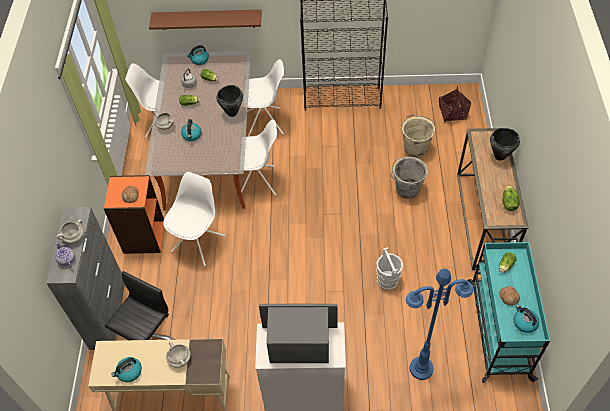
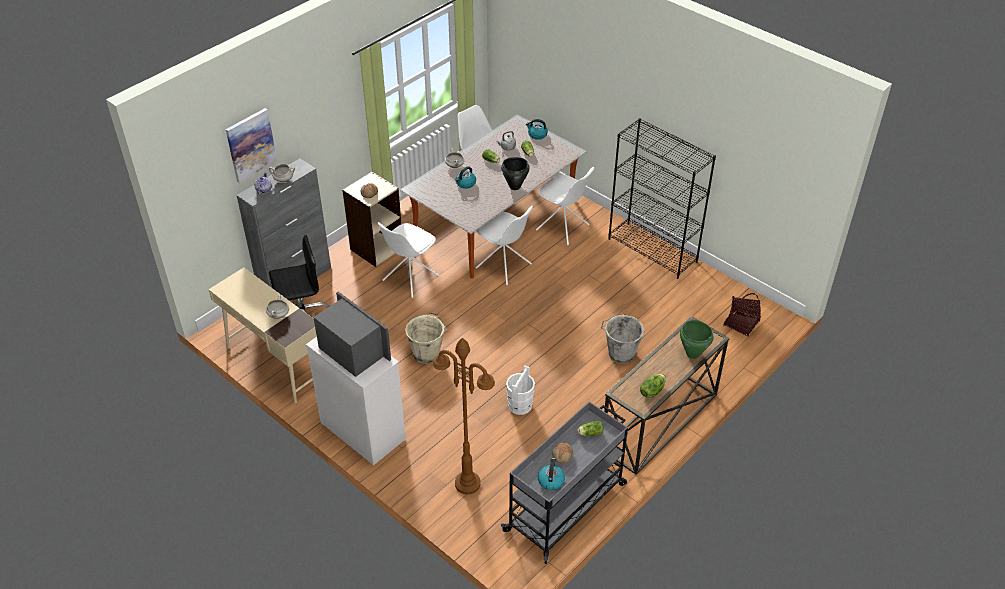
camera: 40 degrees right, 10 degrees down
orange bookcase [104,175,164,254] -> beige bookcase [342,172,401,267]
kettle [111,357,142,382] -> none
brown shelf [149,9,262,30] -> none
white chair [163,172,225,266] -> white chair turned 150 degrees clockwise [377,222,440,298]
beige bucket [401,114,435,158] -> beige bucket moved to [405,312,446,364]
blue floor lamp [406,269,473,380] -> brown floor lamp [433,338,495,494]
turquoise cart [467,238,550,383] -> grey cart [501,402,628,564]
black cooking pot [490,128,520,161] -> green cooking pot [680,320,713,359]
none -> picture [226,108,277,183]

